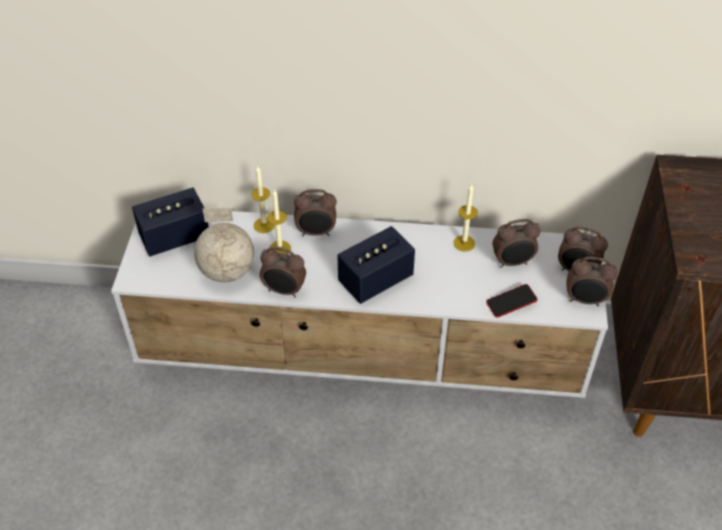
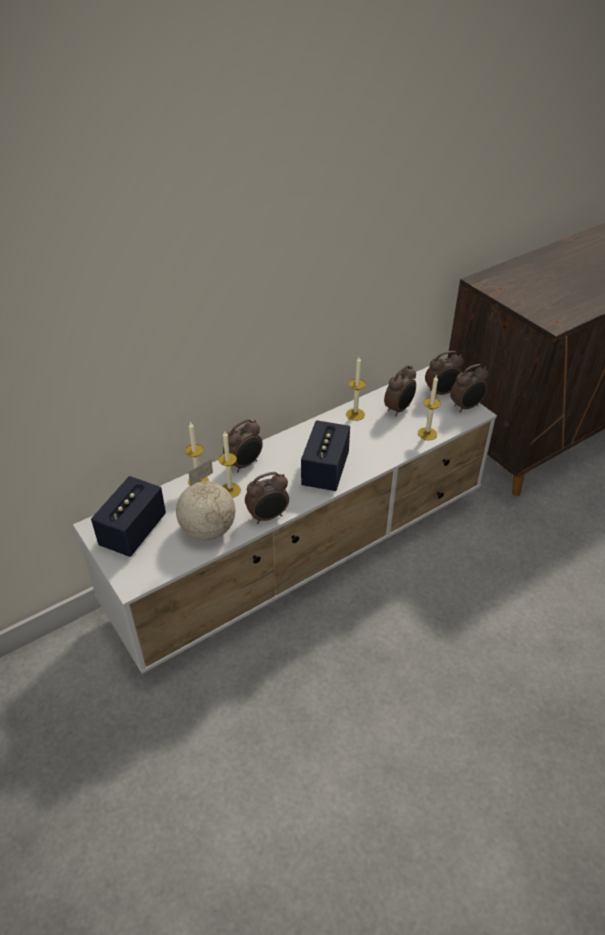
camera: 40 degrees left, 5 degrees down
phone [486,284,537,318] -> candle [418,376,441,440]

